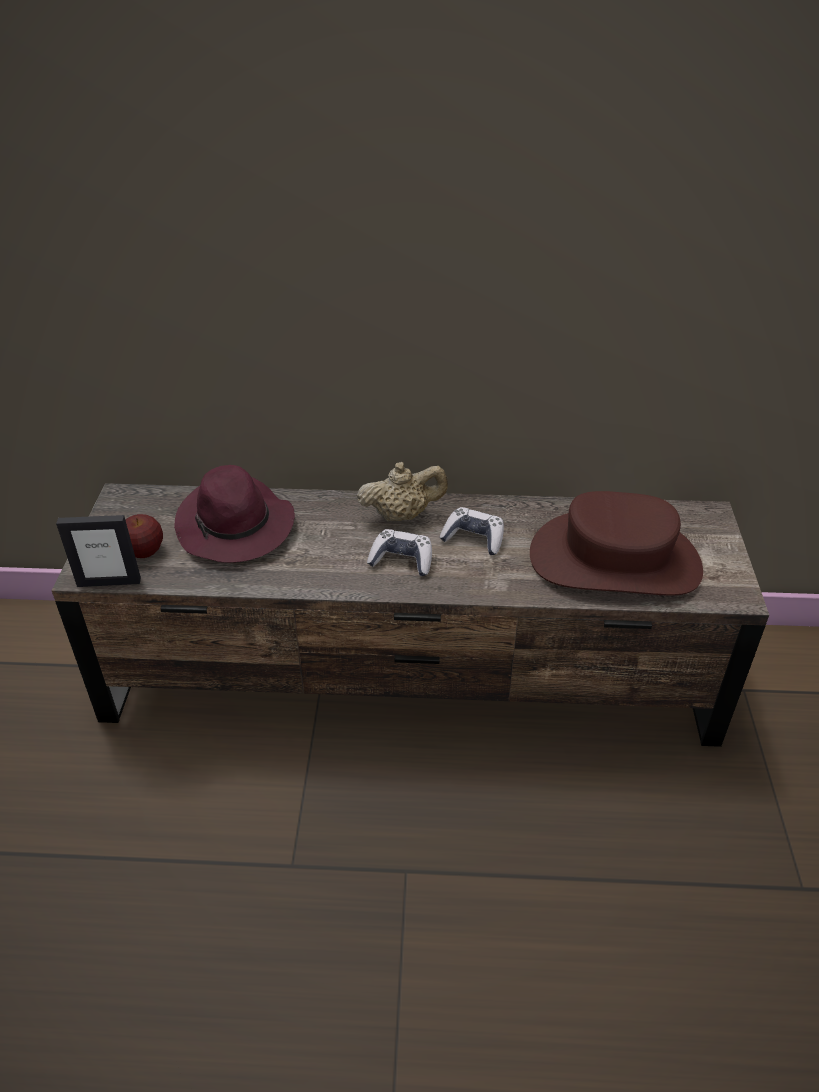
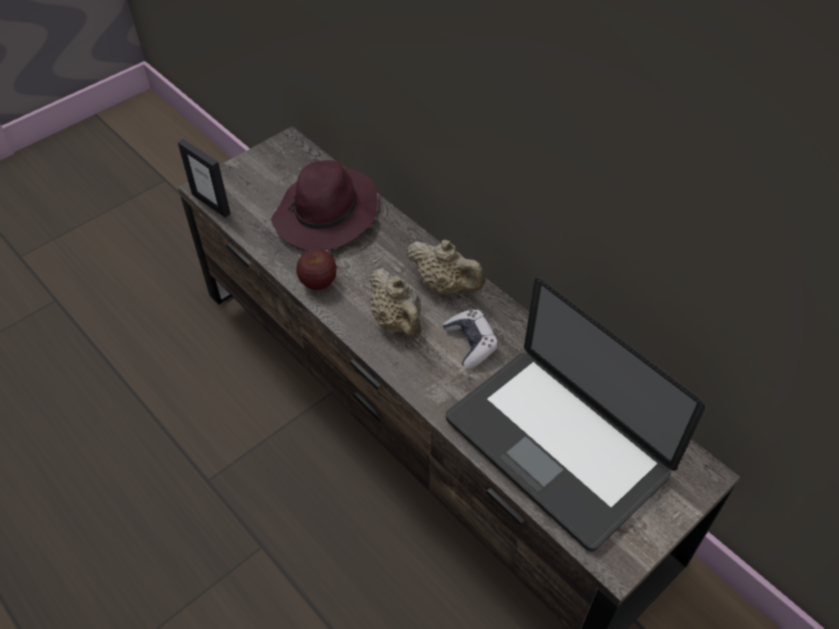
camera: 45 degrees right, 10 degrees up
apple [126,514,163,558] -> apple moved to [296,249,337,290]
game controller [367,529,432,576] -> beige teapot [369,268,422,339]
brown hat [530,491,703,596] -> laptop [446,278,705,552]

